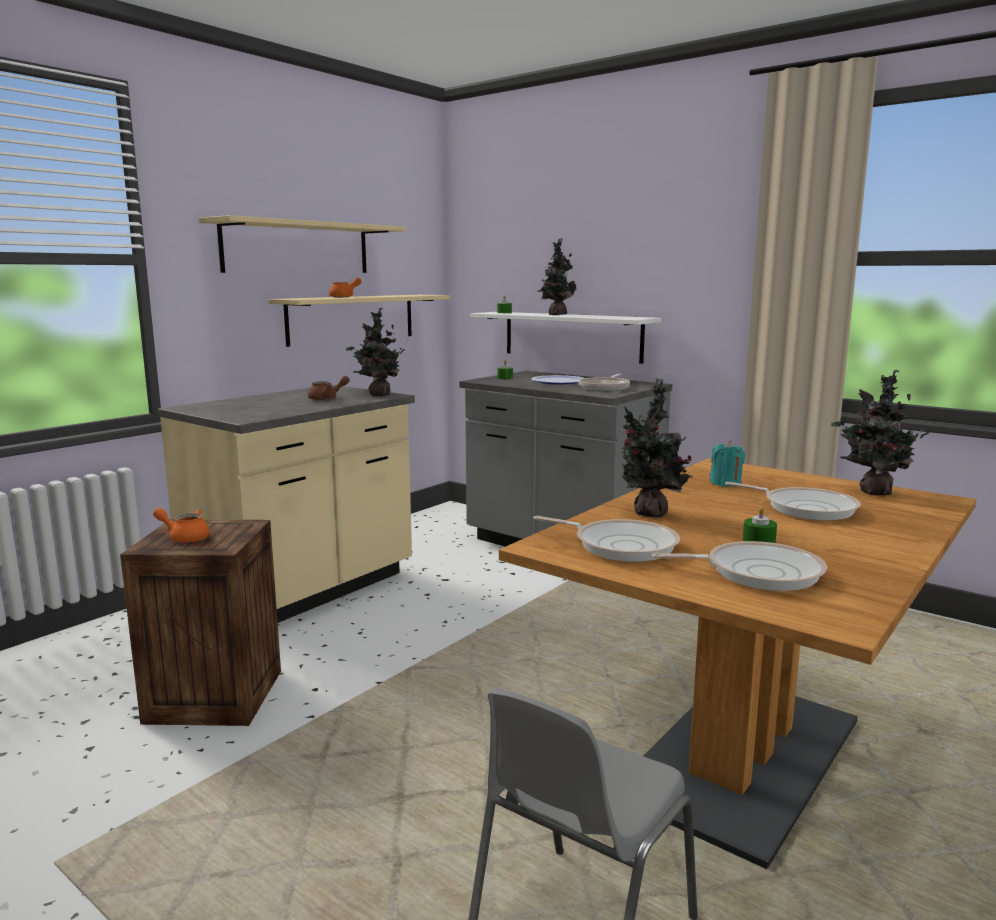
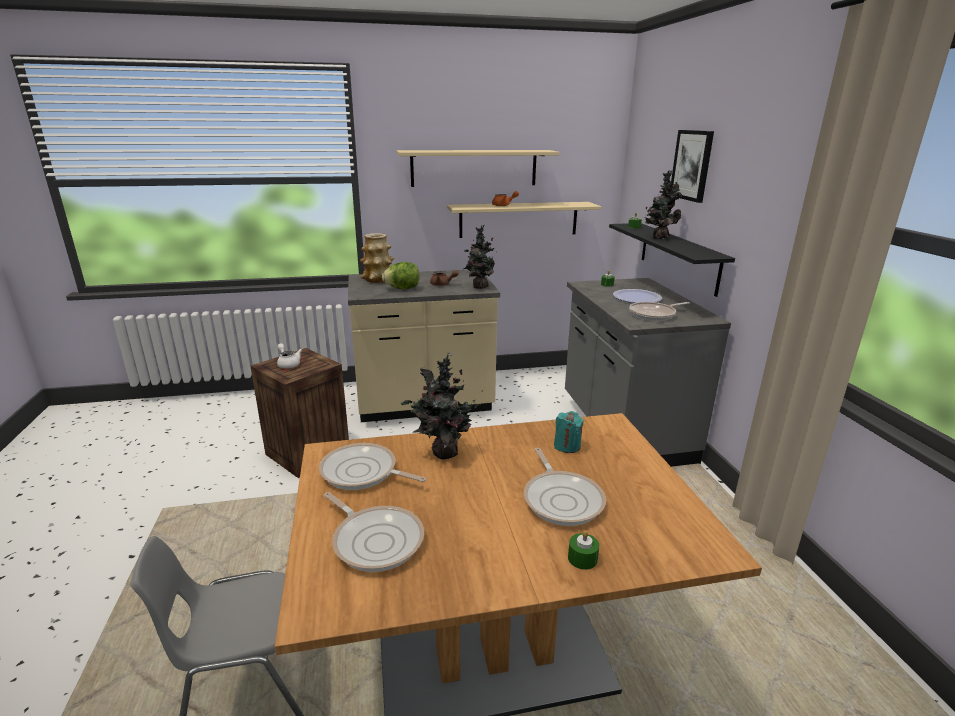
camera: 40 degrees right, 10 degrees up
orange teapot [153,508,210,543] -> white teapot [277,343,302,368]
white shelf [470,312,661,364] -> black shelf [609,223,735,297]
frying pan [533,516,680,562] -> frying pan turned 135 degrees clockwise [319,443,426,490]
green candle [743,506,777,543] -> green candle moved to [568,530,599,570]
potted plant [831,369,934,495] -> none
none -> vase [360,233,395,283]
none -> lettuce [382,262,419,289]
none -> picture [671,130,714,203]

